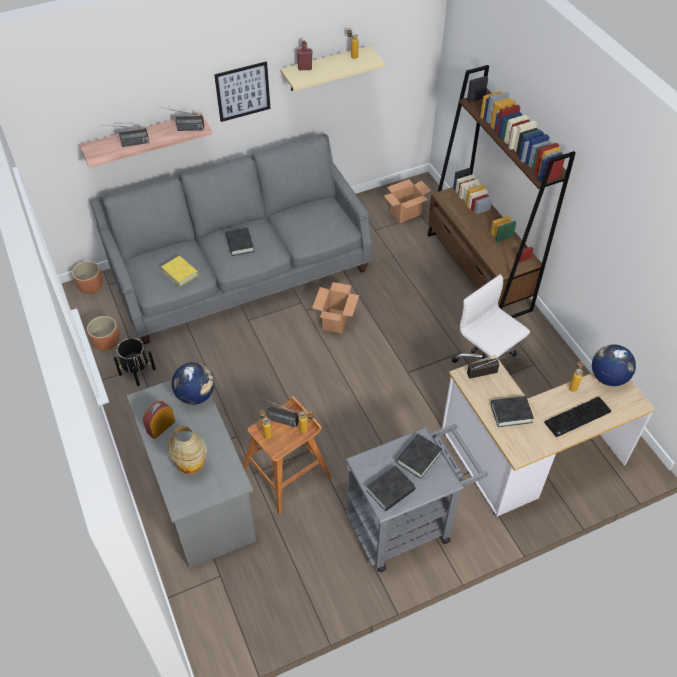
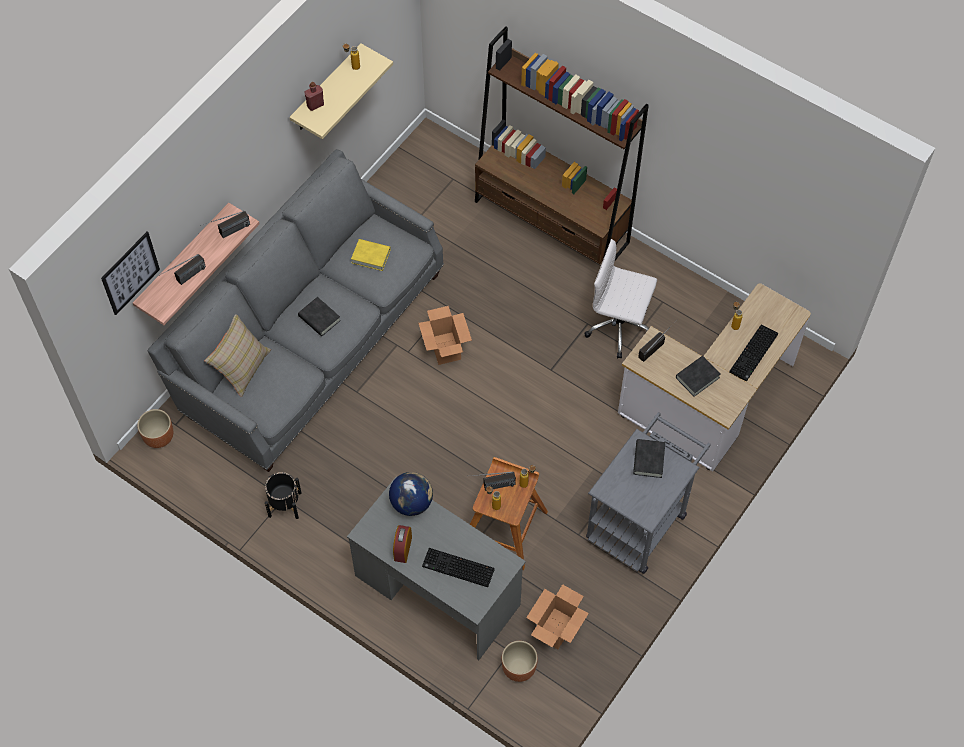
camera: 30 degrees left, 10 degrees up
brown planter [87,316,120,350] -> brown planter moved to [501,641,538,682]
yellow book [161,256,199,287] -> yellow book moved to [351,239,391,271]
table lamp [167,426,207,474] -> keyboard [422,548,495,587]
picture [214,61,270,122] -> picture moved to [101,232,160,315]
black book [366,465,415,511] -> none
cardboard box [384,179,431,223] -> cardboard box moved to [526,584,589,649]
globe [592,344,636,386] -> none
none -> beige pillow [205,314,271,397]

